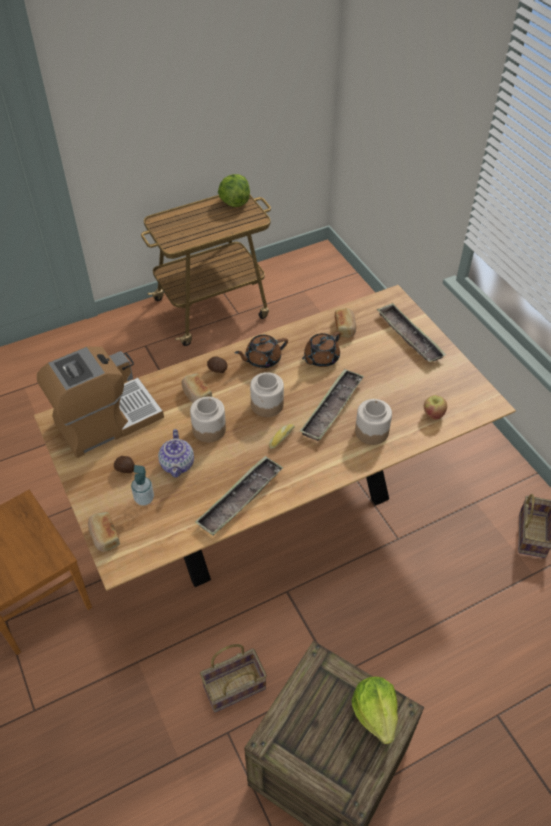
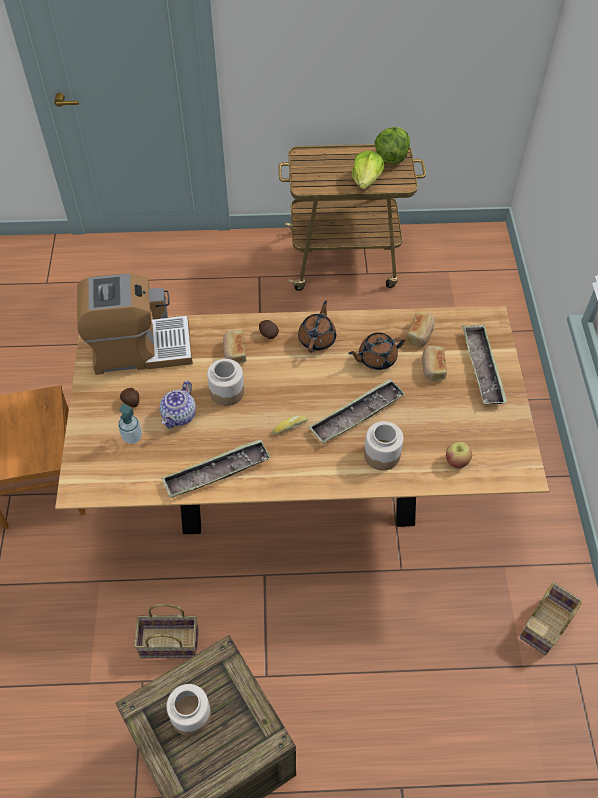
camera: 25 degrees right, 5 degrees up
bread [88,512,120,552] -> bread moved to [422,346,447,381]
brown teapot [234,335,288,368] -> brown teapot turned 105 degrees clockwise [298,300,336,353]
jar [250,372,284,417] -> jar moved to [166,684,211,736]
lettuce [351,677,398,744] -> lettuce moved to [352,151,384,189]

